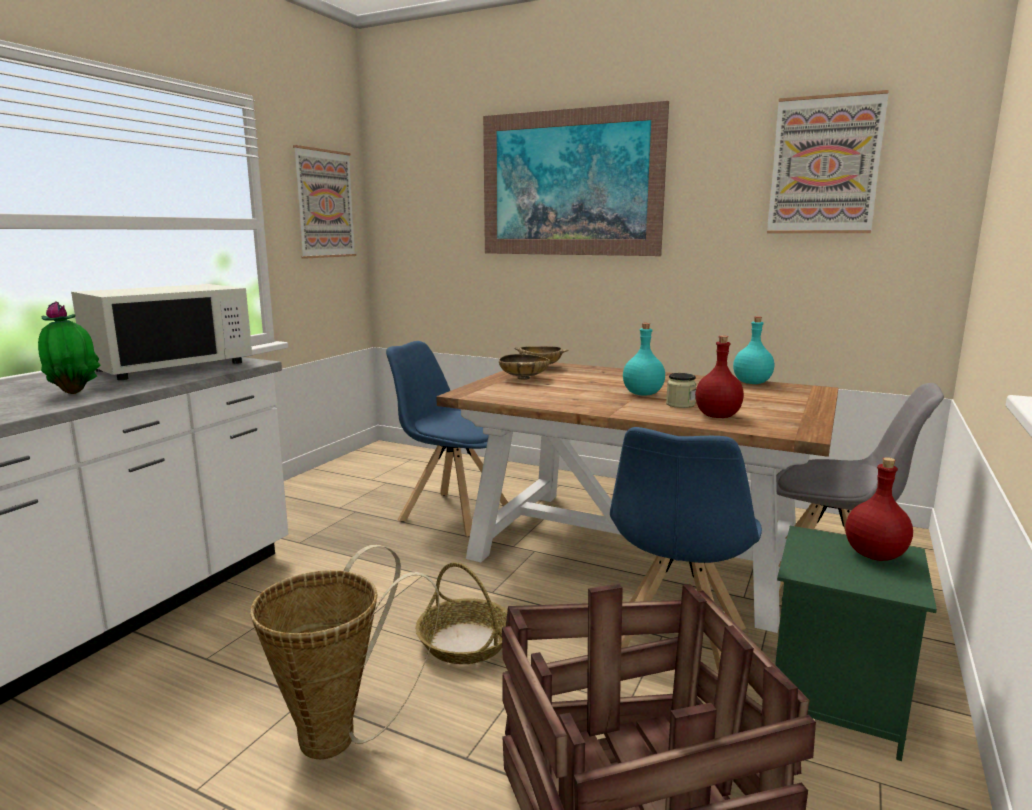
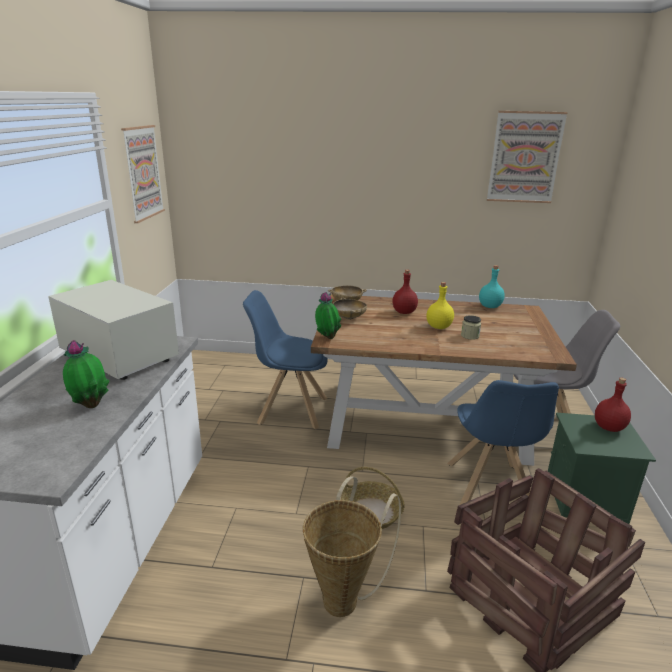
camera: 20 degrees left, 10 degrees up
white microwave [71,284,252,380] -> white microwave turned 75 degrees counterclockwise [48,280,179,380]
picture [483,101,669,256] -> none
turquoise bottle [623,323,665,396] -> yellow bottle [426,282,454,329]
red bottle [695,336,744,418] -> red bottle moved to [392,270,418,314]
none -> potted plant [315,292,341,339]

